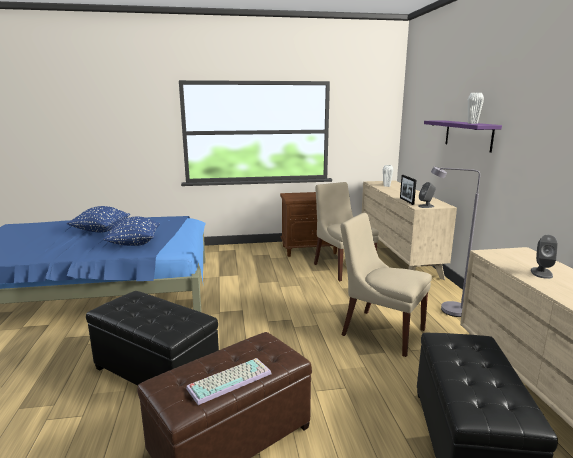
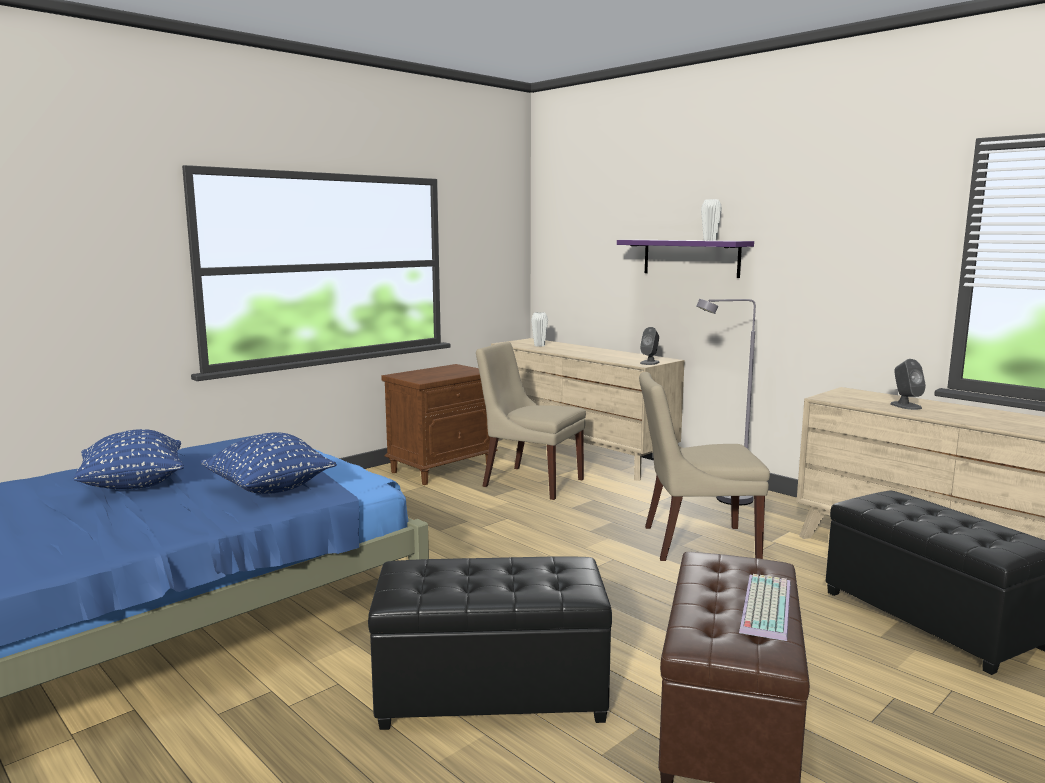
camera: 35 degrees left, 5 degrees down
picture frame [400,175,416,205] -> none

